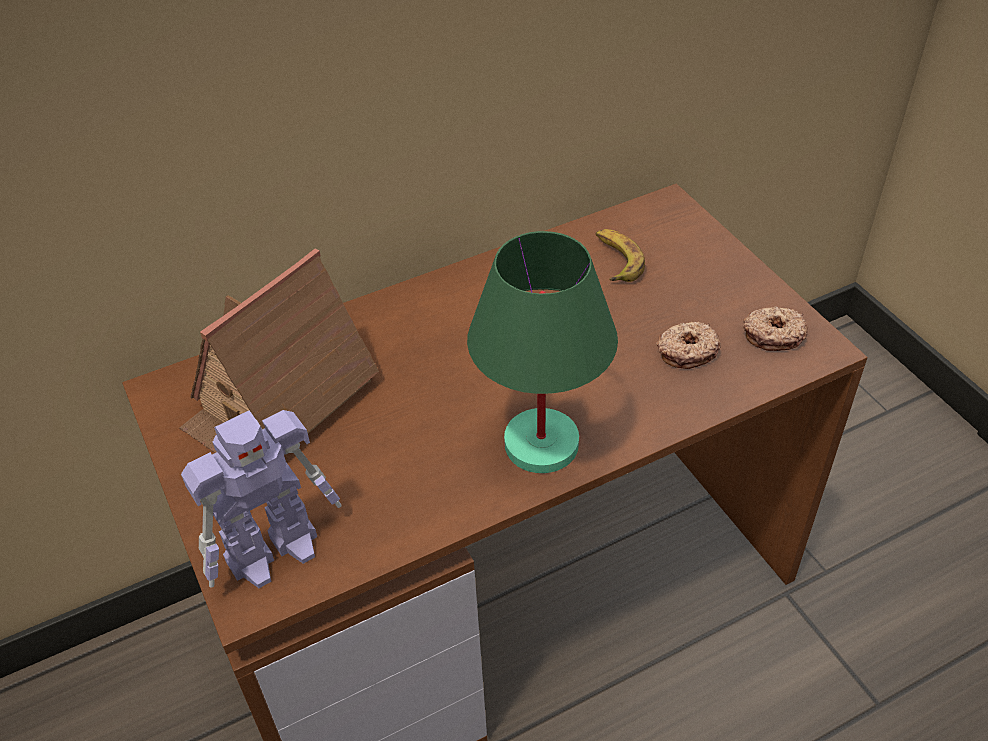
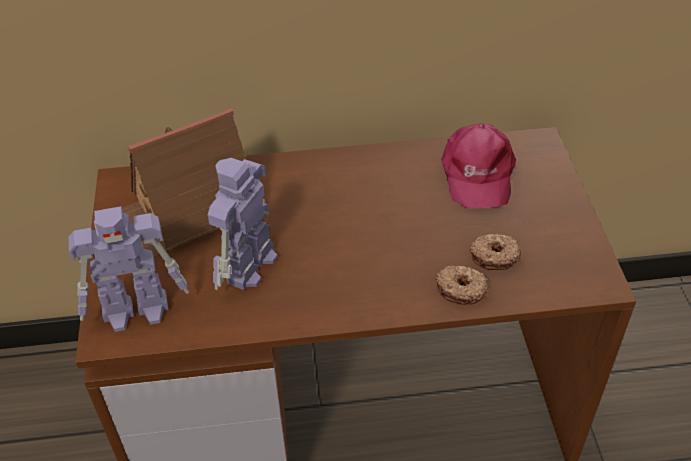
camera: 20 degrees right, 0 degrees up
green table lamp [467,231,618,473] -> none
banana [595,229,645,282] -> pink cap [441,123,516,208]
donut [743,306,808,351] -> donut moved to [435,266,489,305]
none -> toy robot [208,158,278,290]

